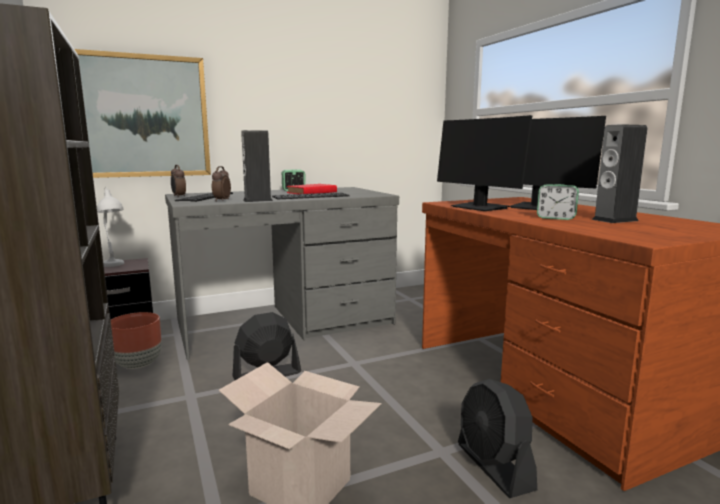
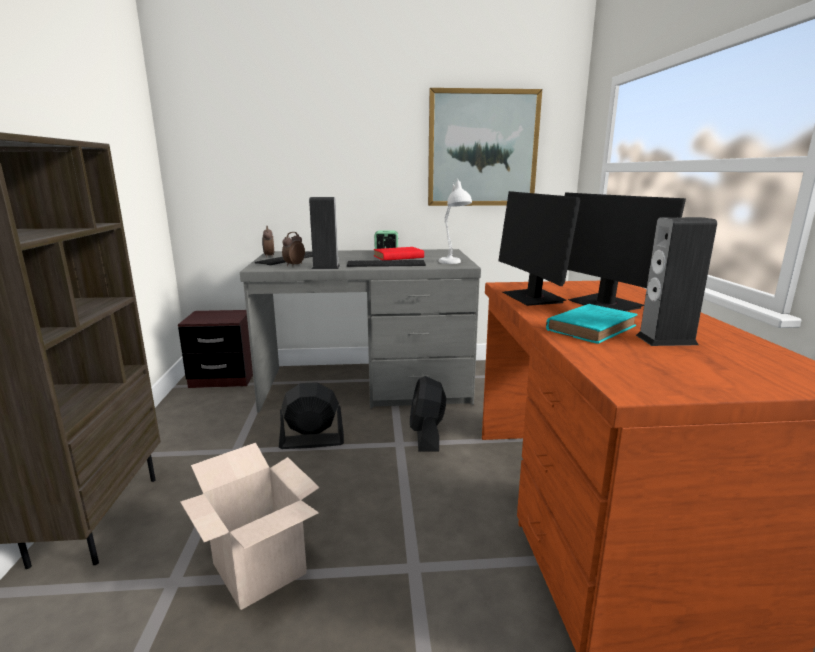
camera: 20 degrees right, 5 degrees up
picture [74,49,211,178] -> picture moved to [428,88,542,206]
white table lamp [97,187,124,267] -> white table lamp moved to [438,178,472,264]
brown planter [111,312,162,369] -> none
black fan [458,379,537,498] -> black fan moved to [410,376,446,451]
alarm clock [537,184,579,220] -> turquoise book [546,304,638,344]

